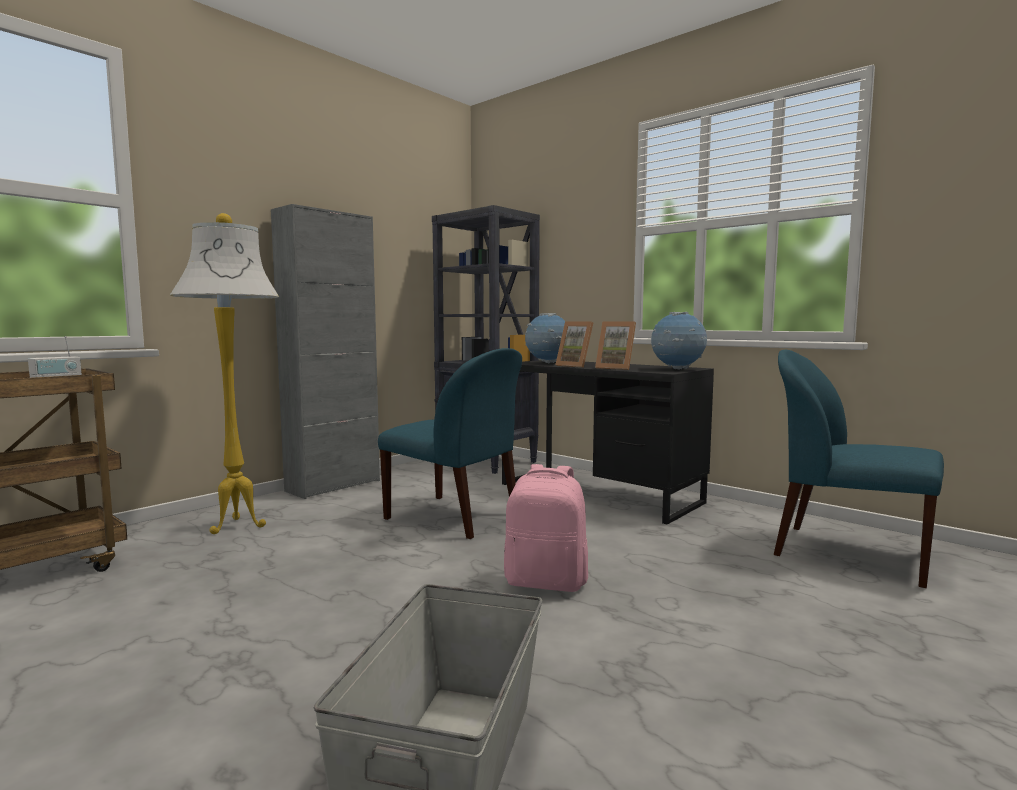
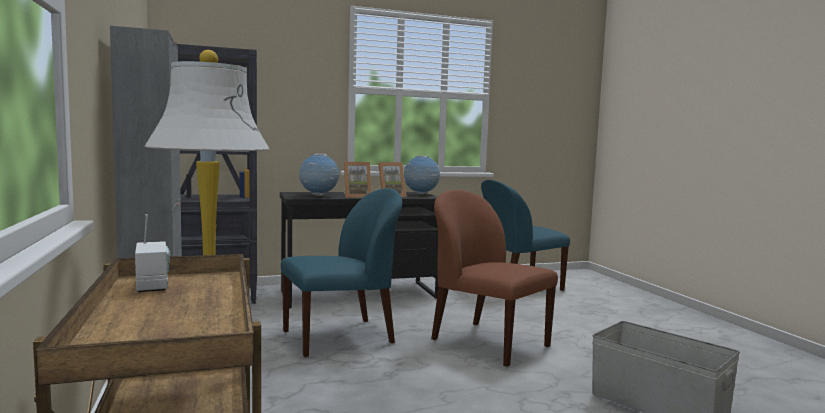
camera: 60 degrees left, 0 degrees up
pink backpack [504,464,588,592] -> brown chair [431,190,558,367]

